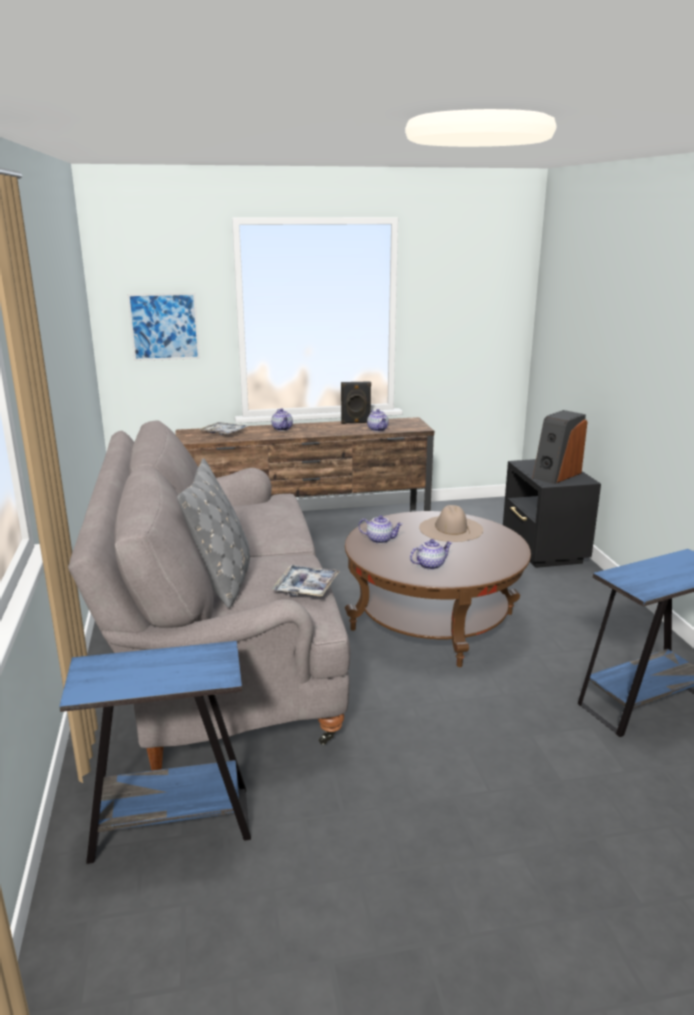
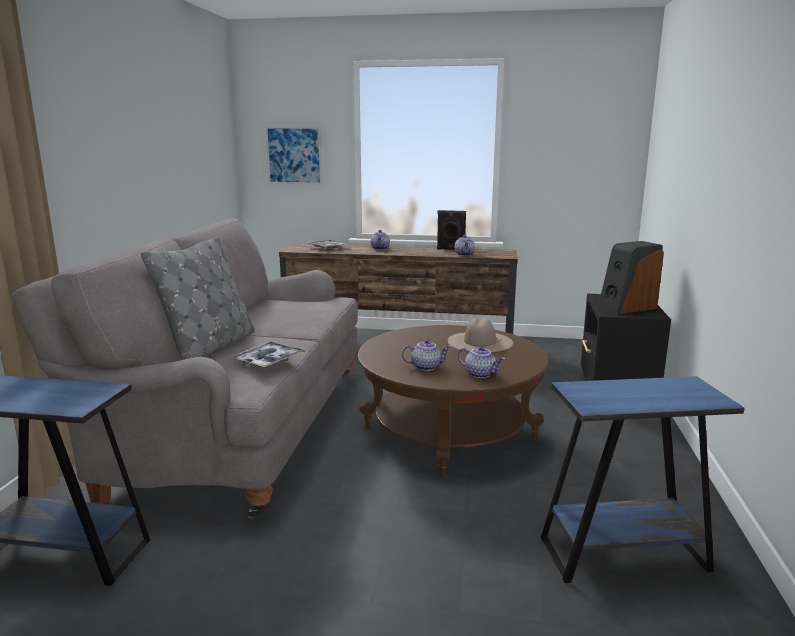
camera: 20 degrees right, 5 degrees down
teapot [358,515,403,544] -> teapot moved to [458,346,505,378]

